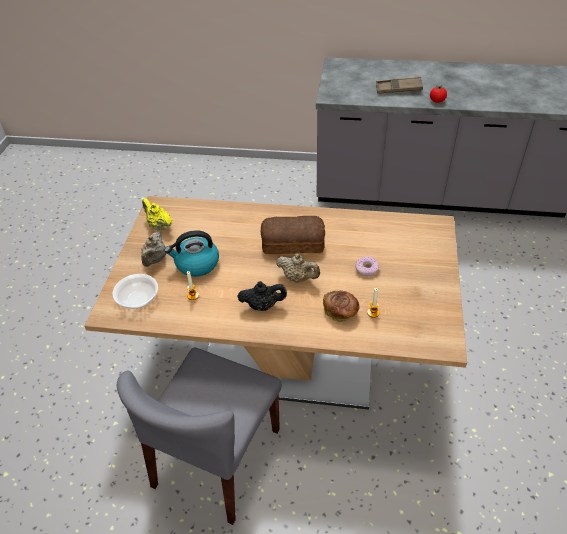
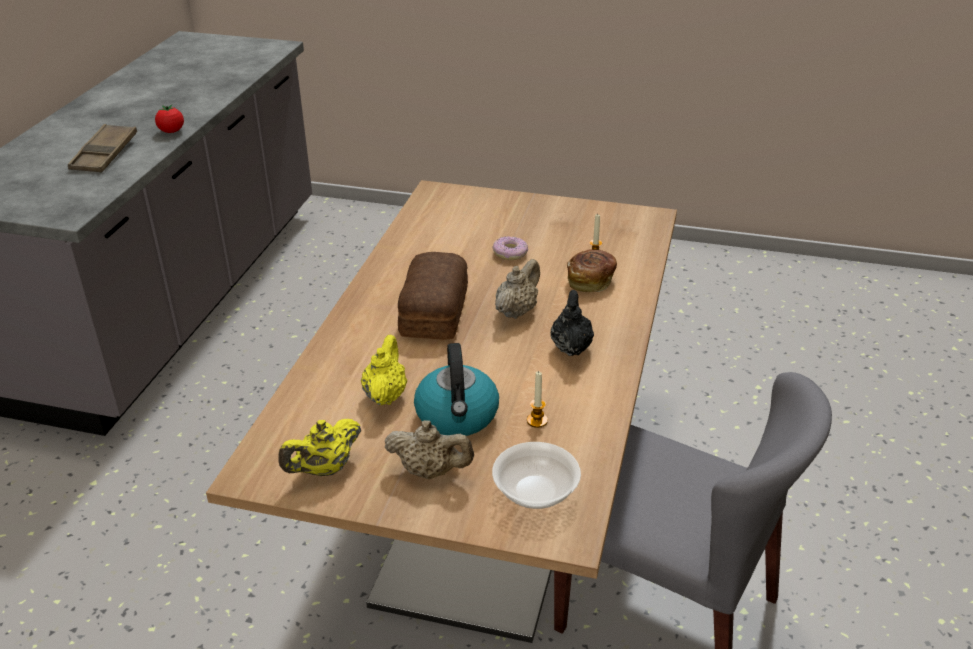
camera: 85 degrees left, 10 degrees down
none -> yellow teapot [361,335,407,405]

